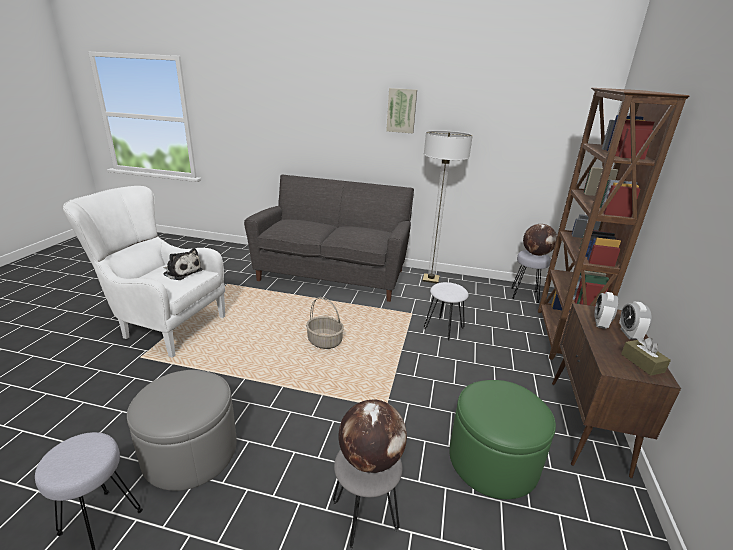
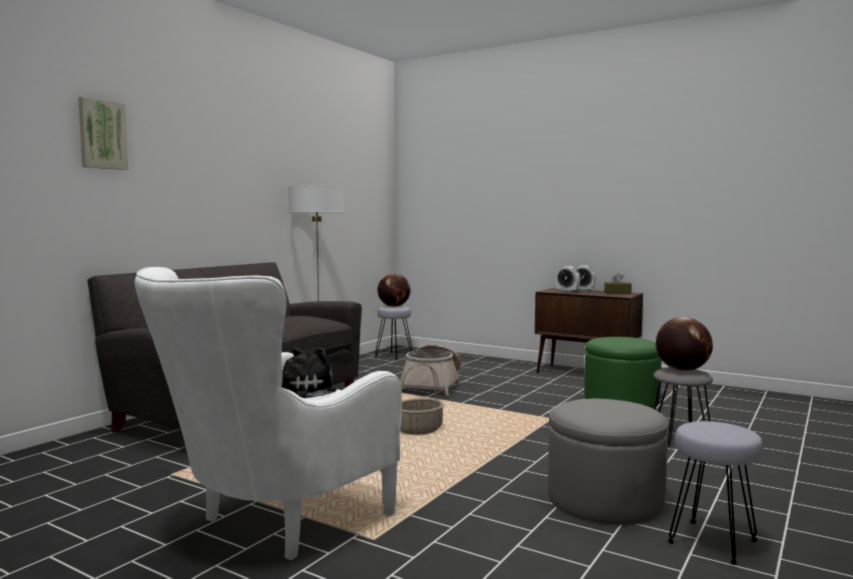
camera: 70 degrees left, 20 degrees down
picture [386,88,417,133] -> picture moved to [78,97,128,170]
white stool [424,282,469,341] -> basket [400,344,461,396]
brown bookcase [538,88,690,360] -> none

